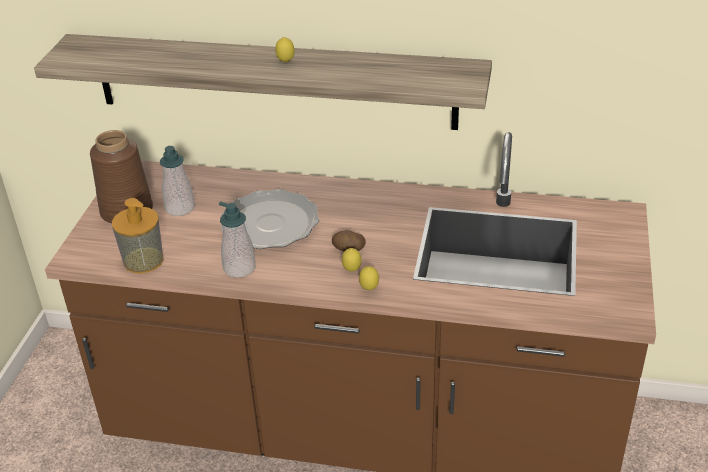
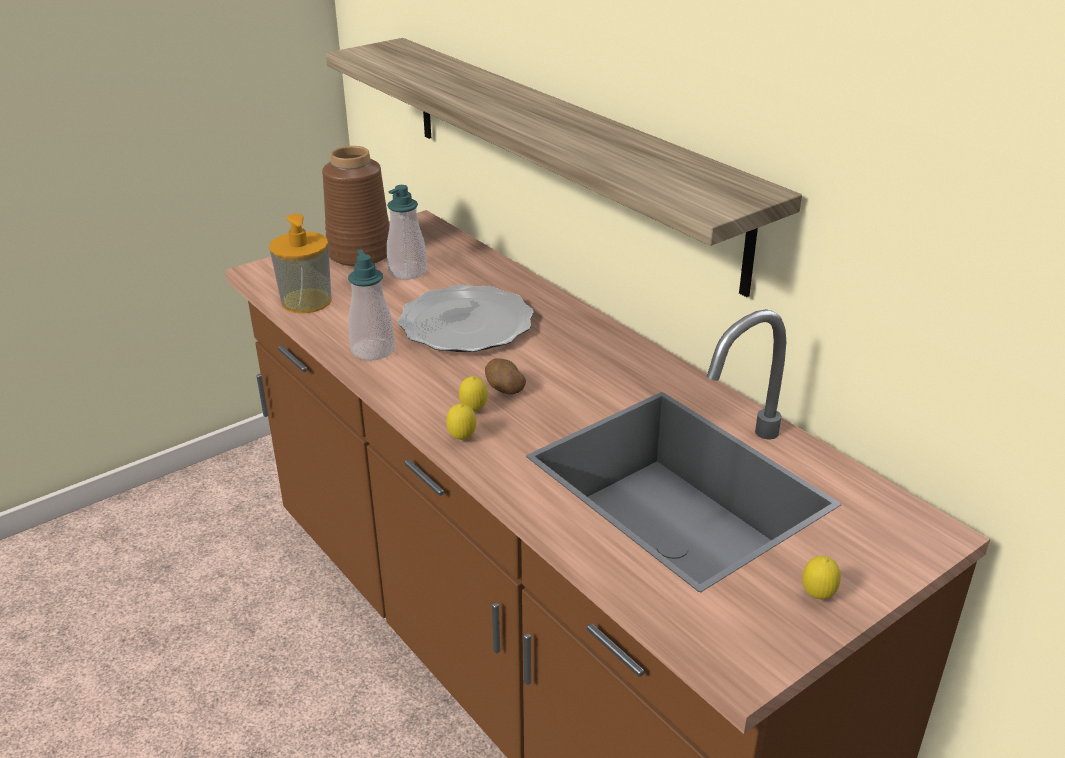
camera: 40 degrees right, 5 degrees down
lemon [275,37,295,63] -> lemon moved to [802,556,841,599]

